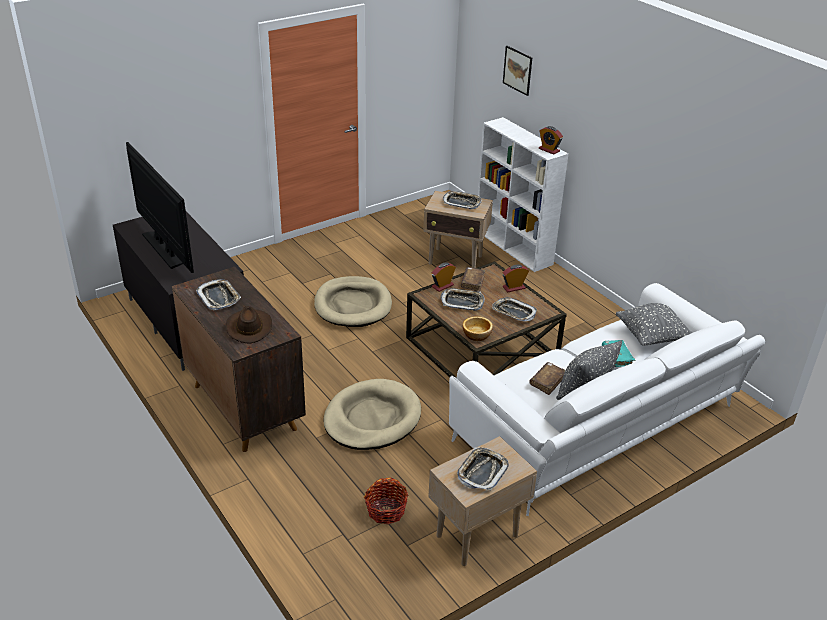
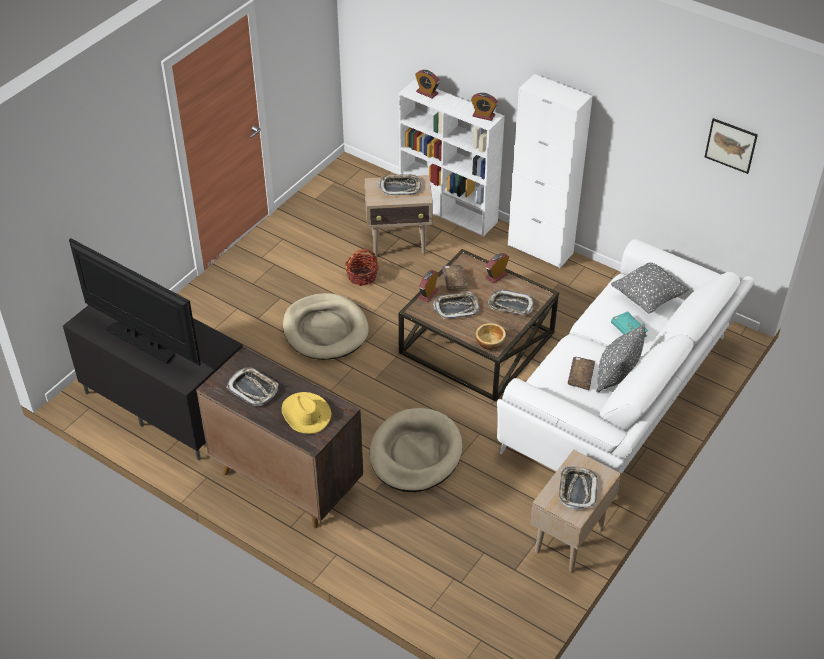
camera: 20 degrees left, 10 degrees up
brown hat [226,306,272,344] -> yellow hat [282,392,332,434]
basket [364,478,408,525] -> basket moved to [345,248,379,286]
picture [503,46,532,96] -> picture moved to [705,118,758,174]
none -> alarm clock [415,70,440,98]
none -> white cabinet [508,74,593,268]

